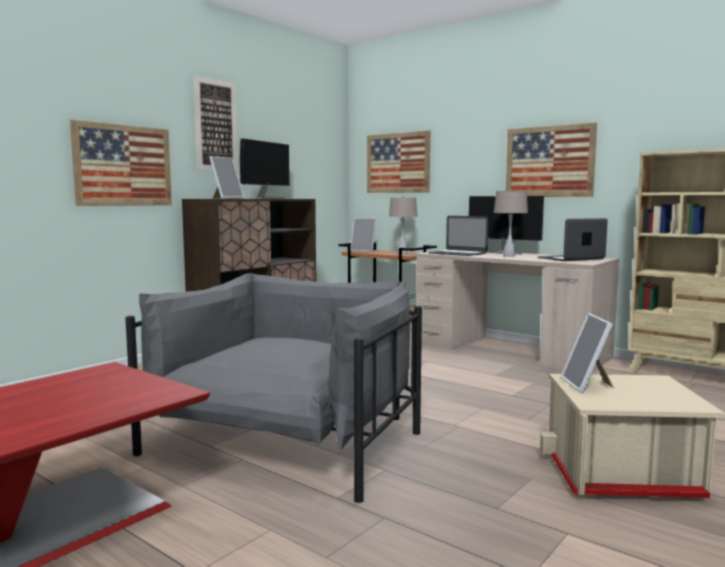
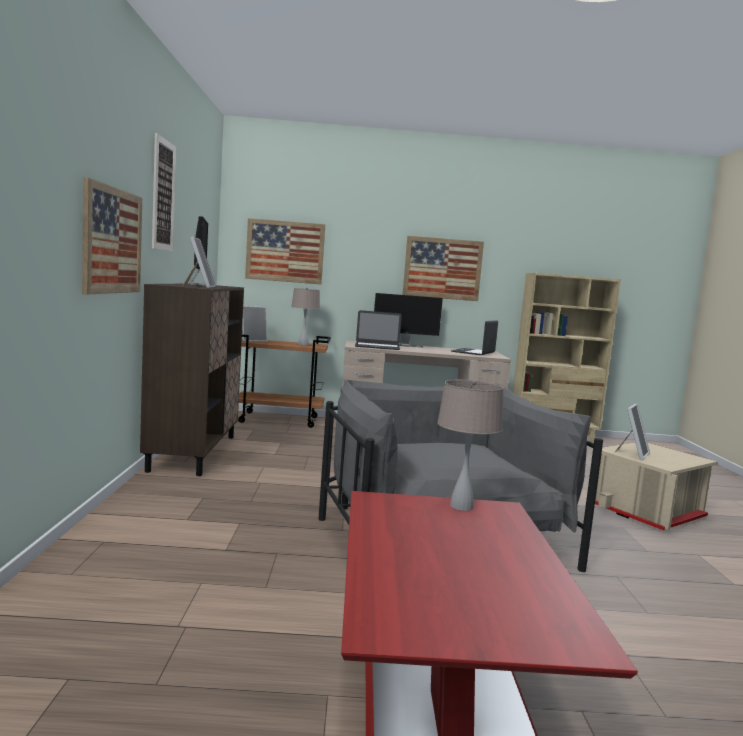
camera: 40 degrees left, 0 degrees up
beige table lamp [494,189,528,257] -> beige table lamp moved to [437,380,504,511]
picture frame [561,313,614,393] -> picture frame turned 105 degrees counterclockwise [615,404,650,460]

